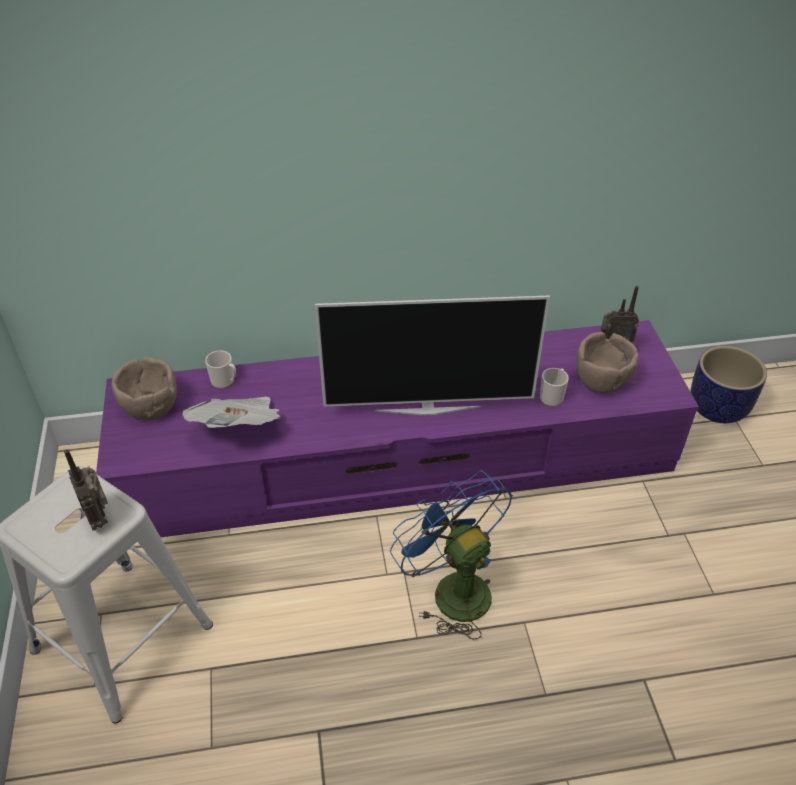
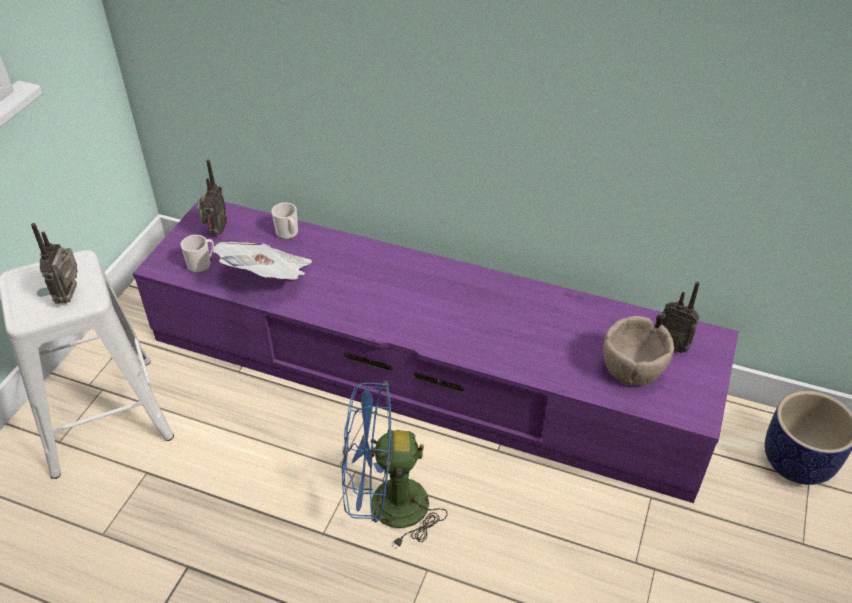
camera: 30 degrees right, 0 degrees up
brown bowl [112,357,177,420] -> radio [197,159,227,235]
television [315,295,550,415] -> none
blue fan [390,470,513,640] -> blue fan turned 90 degrees counterclockwise [342,381,447,549]
mug [540,368,569,407] -> mug moved to [181,235,214,273]

